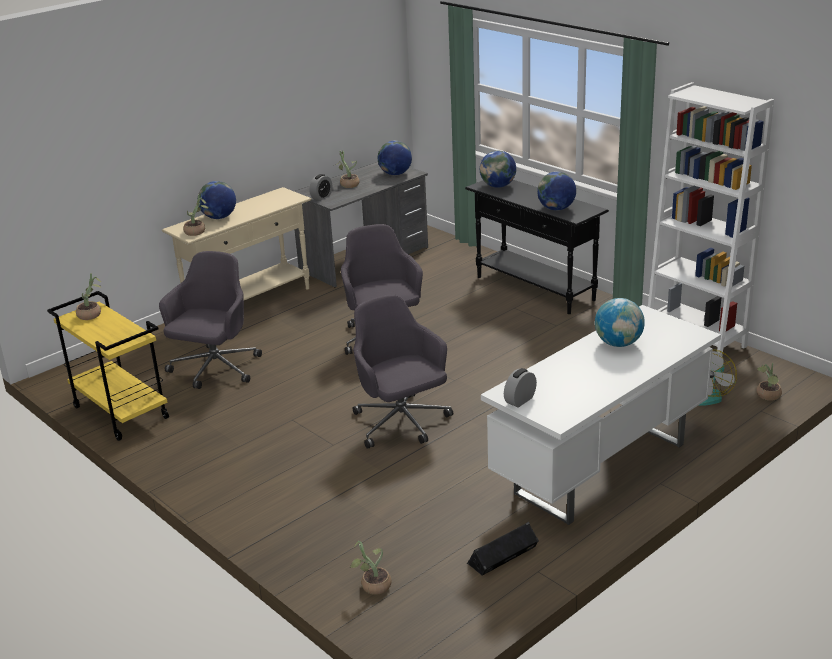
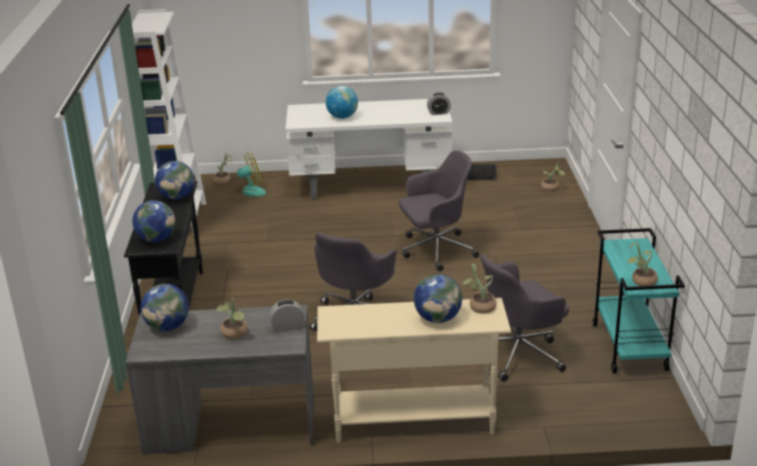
camera: 140 degrees left, 0 degrees up
yellow cart [47,291,169,441] -> turquoise cart [593,228,685,374]
grey office chair [353,295,453,449] -> grey office chair turned 120 degrees counterclockwise [399,150,479,271]

